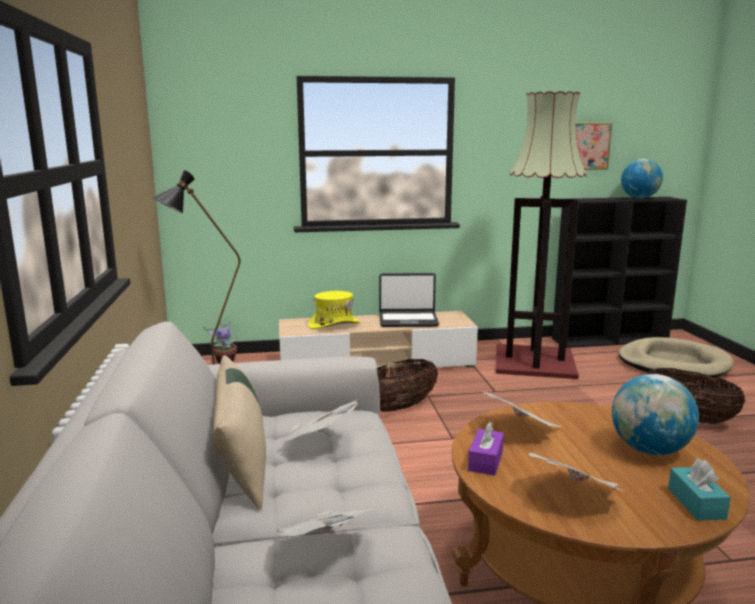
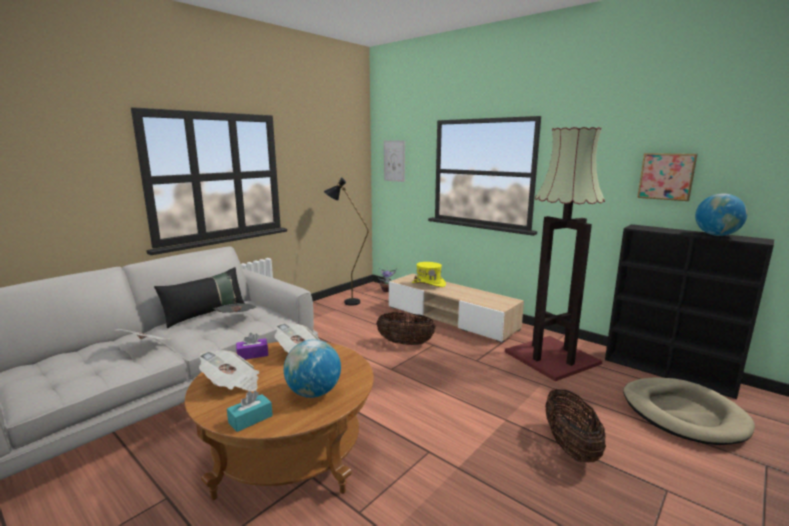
camera: 50 degrees right, 0 degrees up
beige pillow [213,355,266,509] -> black pillow [154,267,245,328]
laptop [379,273,439,327] -> none
none -> picture [384,140,405,182]

